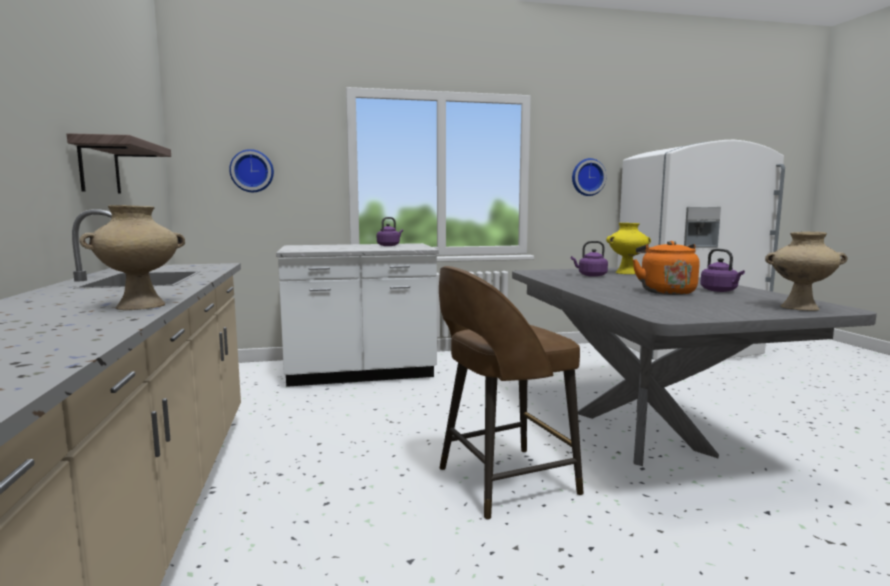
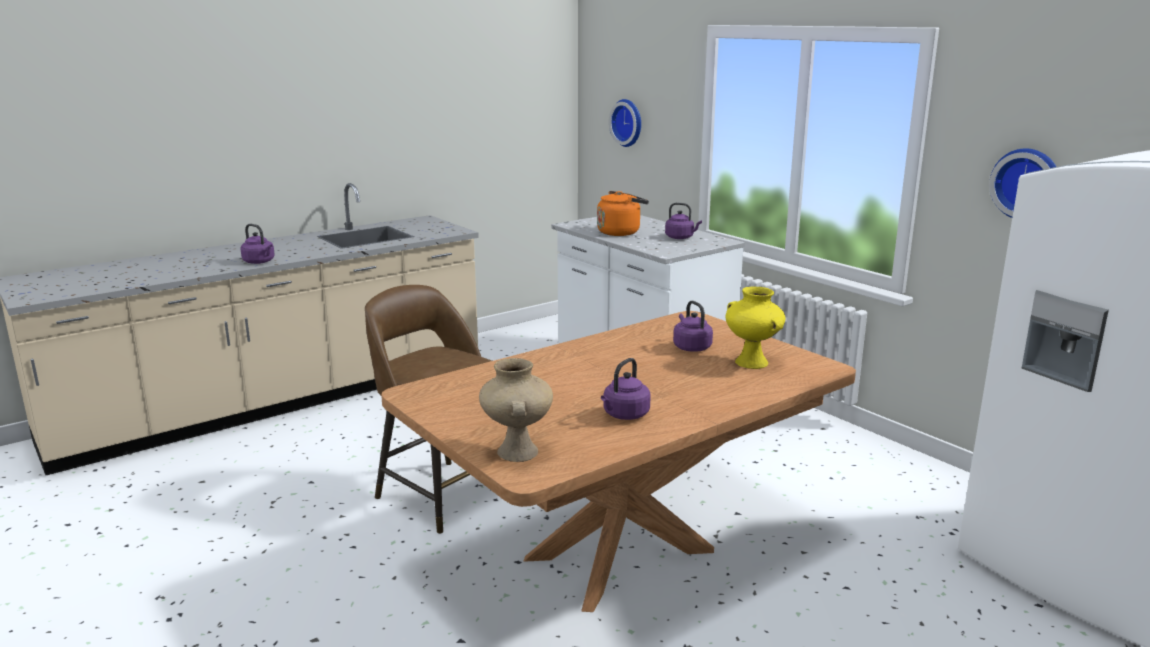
camera: 65 degrees right, 10 degrees up
shelf [67,133,171,194] -> none
beige vase [79,205,185,310] -> purple kettle [241,224,275,264]
grey dining table [512,268,877,466] -> brown dining table [381,311,856,612]
orange kettle [633,241,700,295] -> orange kettle moved to [597,191,649,236]

